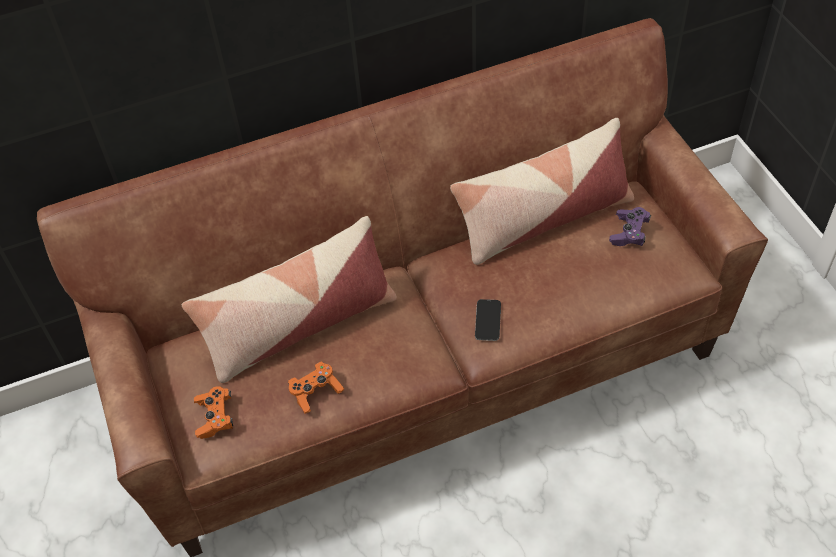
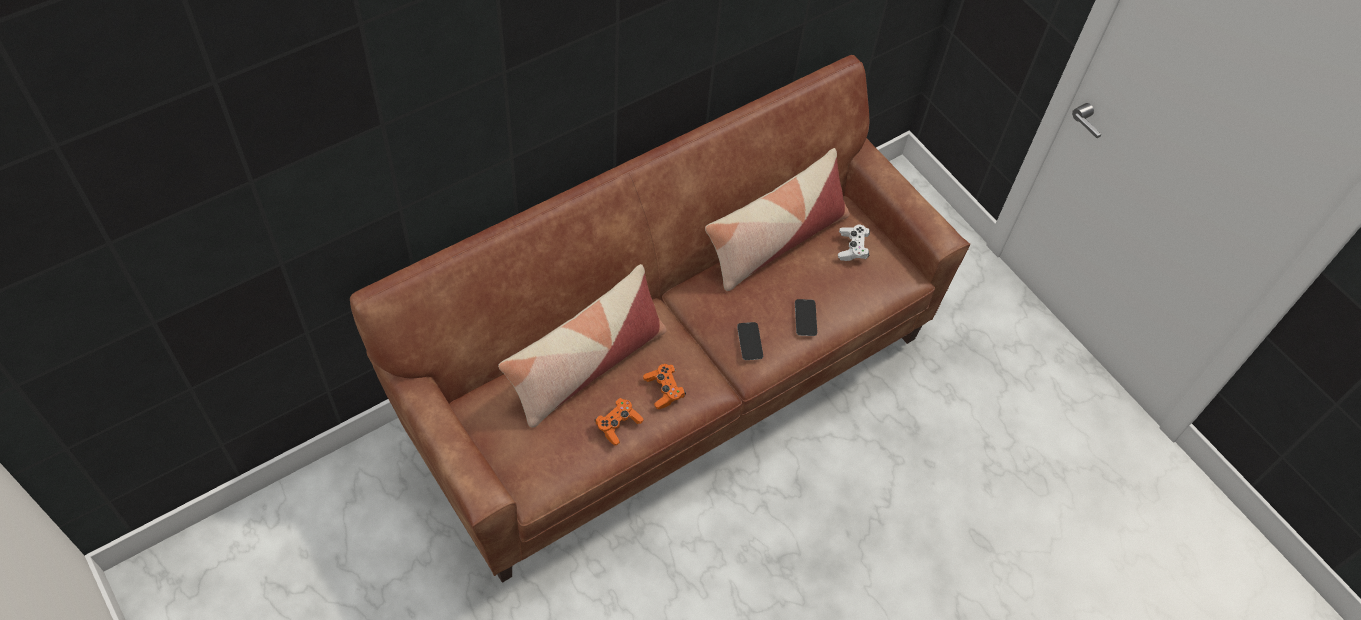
camera: 20 degrees left, 5 degrees up
orange game controller [194,386,233,439] -> orange game controller moved to [643,364,686,409]
purple game controller [609,207,652,246] -> white game controller [838,225,870,261]
none -> phone [795,299,817,336]

